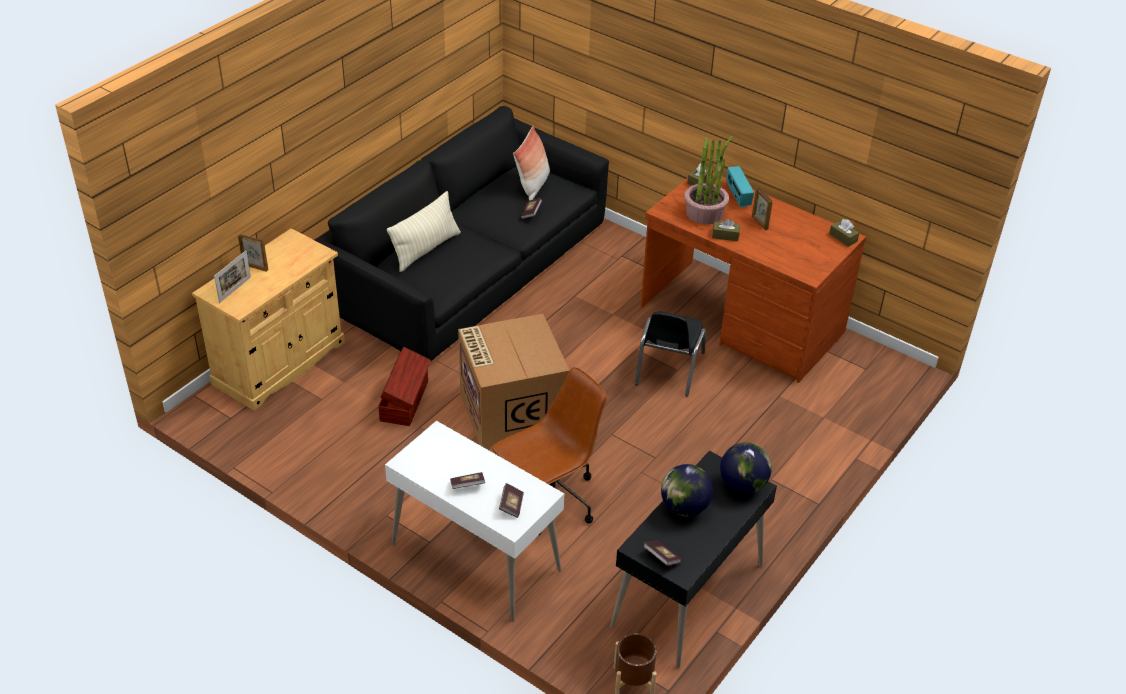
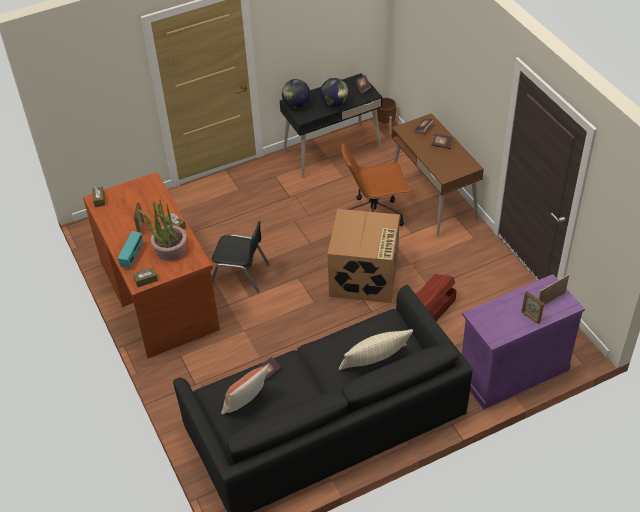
camera: 150 degrees left, 5 degrees up
beige cabinet [192,228,345,411] -> purple cabinet [462,274,585,409]
white desk [385,421,564,621] -> brown desk [392,113,484,237]
black chair [635,311,706,396] -> black chair turned 60 degrees clockwise [212,221,270,293]

